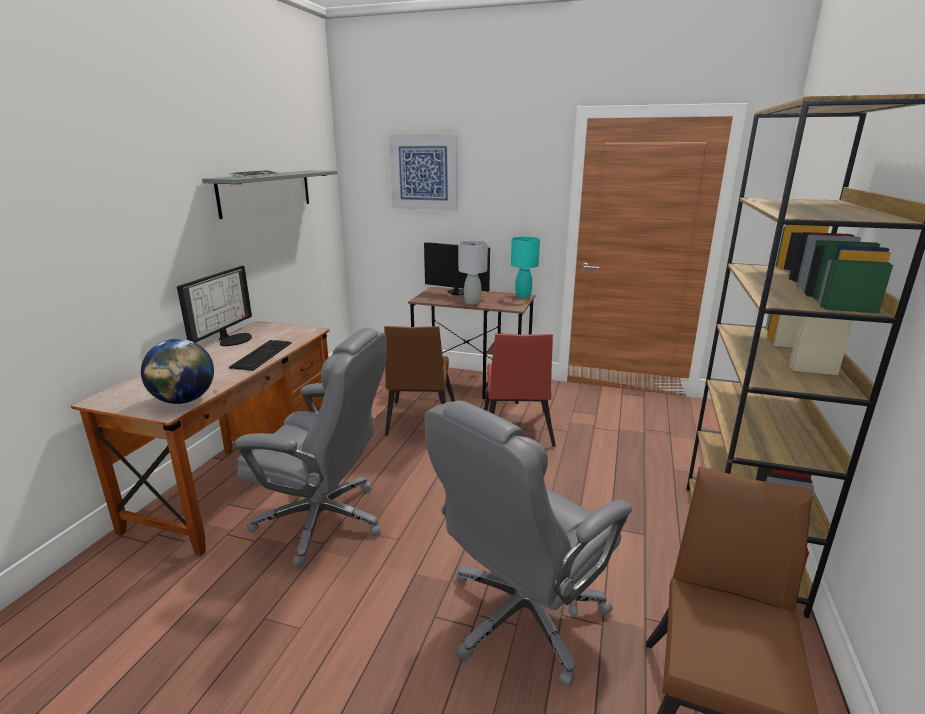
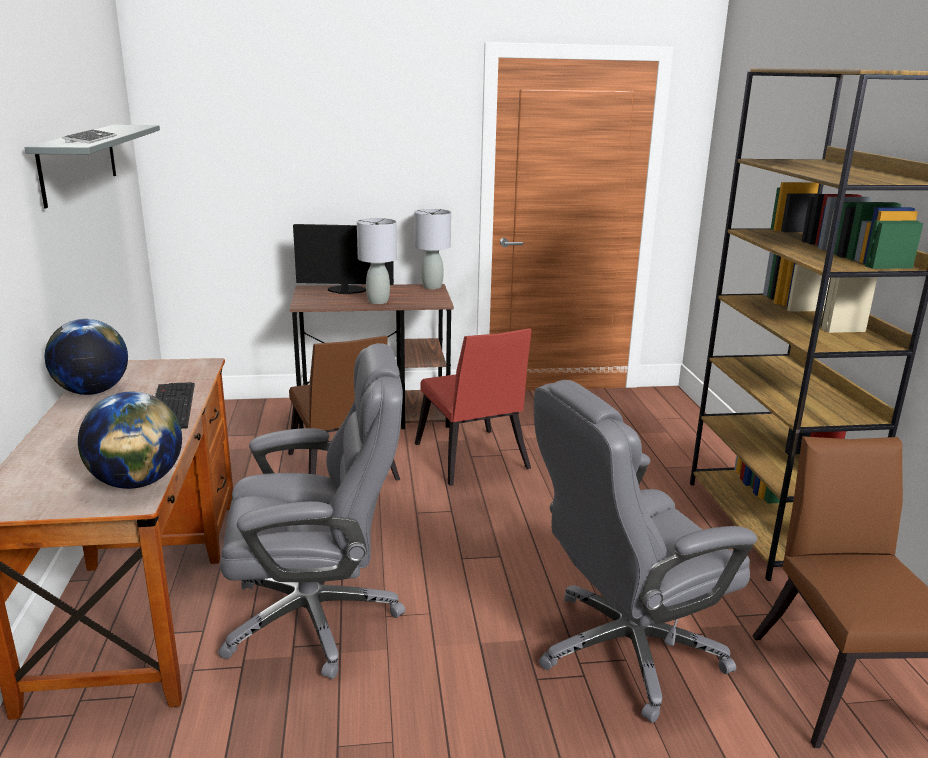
camera: 25 degrees left, 0 degrees up
monitor [177,266,252,346] -> globe [45,319,128,395]
picture [389,135,457,210] -> none
grey office chair [425,400,632,687] -> grey office chair turned 45 degrees clockwise [534,380,757,723]
turquoise table lamp [511,237,540,298] -> grey table lamp [414,209,451,289]

